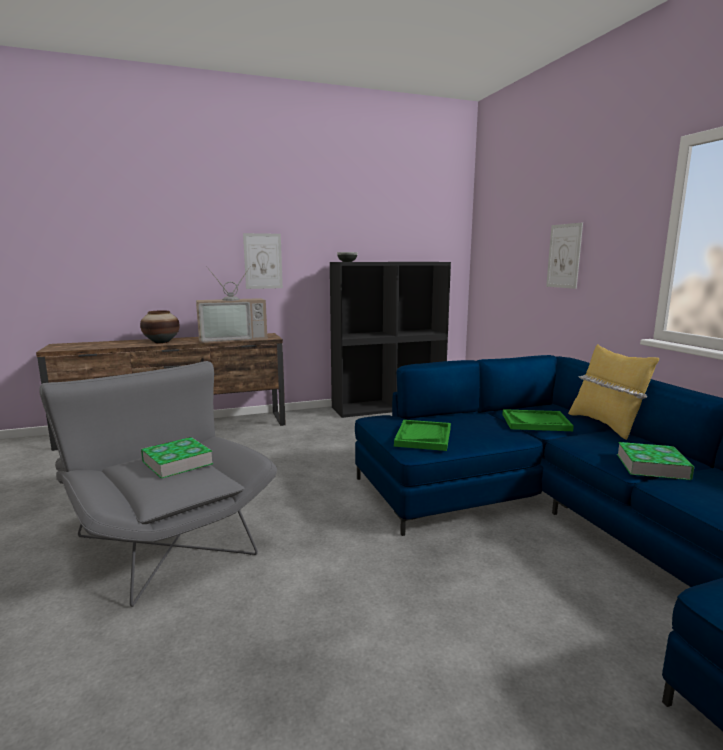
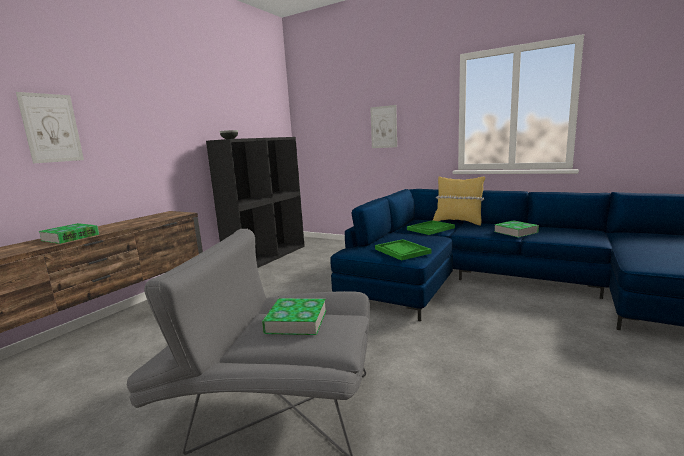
camera: 40 degrees left, 0 degrees up
vase [140,310,180,344] -> book [38,223,99,244]
television [196,266,267,343] -> none
picture [243,233,283,289] -> picture moved to [16,92,84,164]

